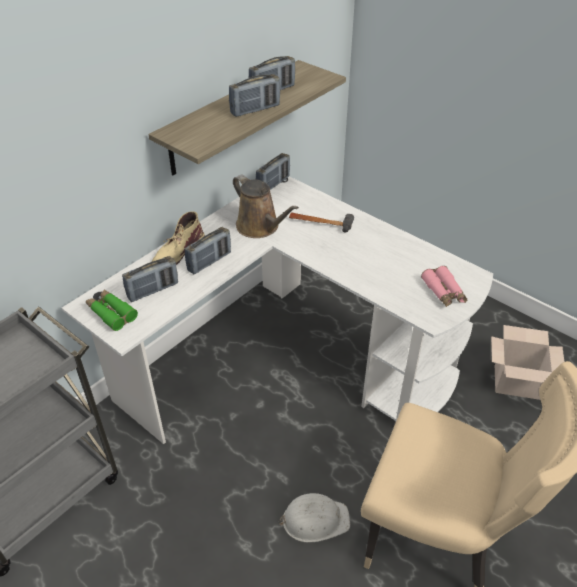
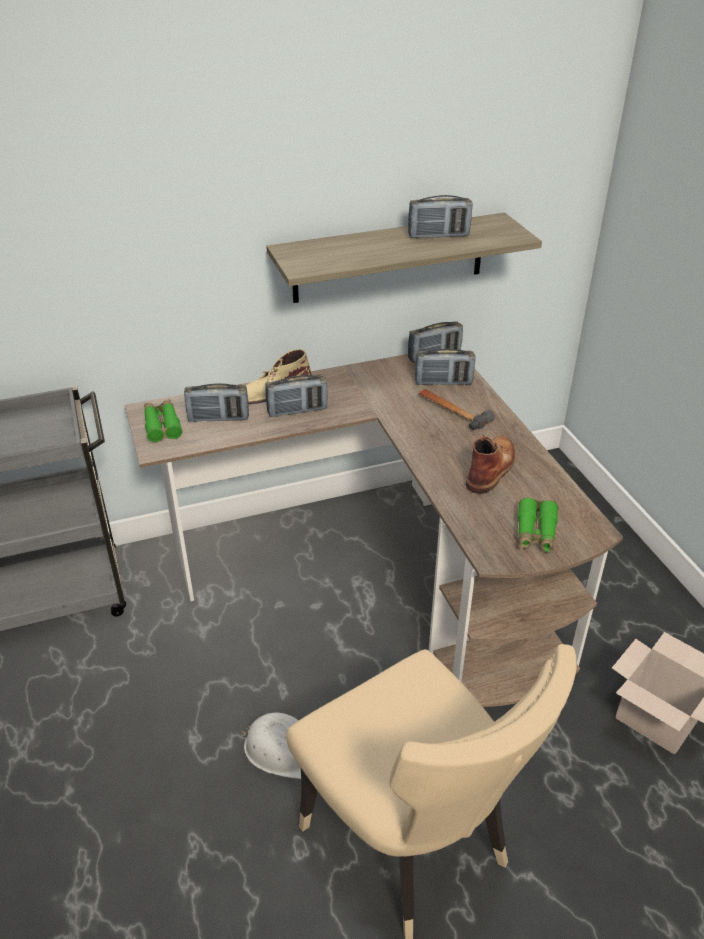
camera: 30 degrees right, 5 degrees down
white desk [62,176,493,444] -> brown desk [125,354,623,707]
radio [229,74,280,117] -> radio moved to [415,349,475,385]
brown watering can [233,175,299,238] -> none
pink binoculars [421,266,467,307] -> green binoculars [518,497,559,553]
none -> brown boot [466,435,515,494]

